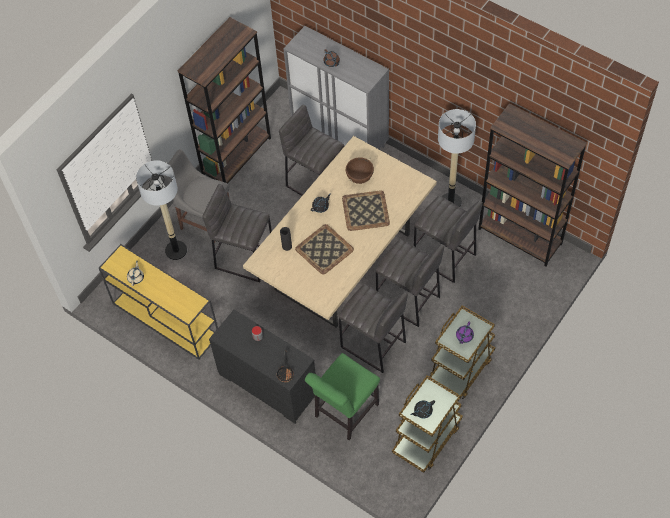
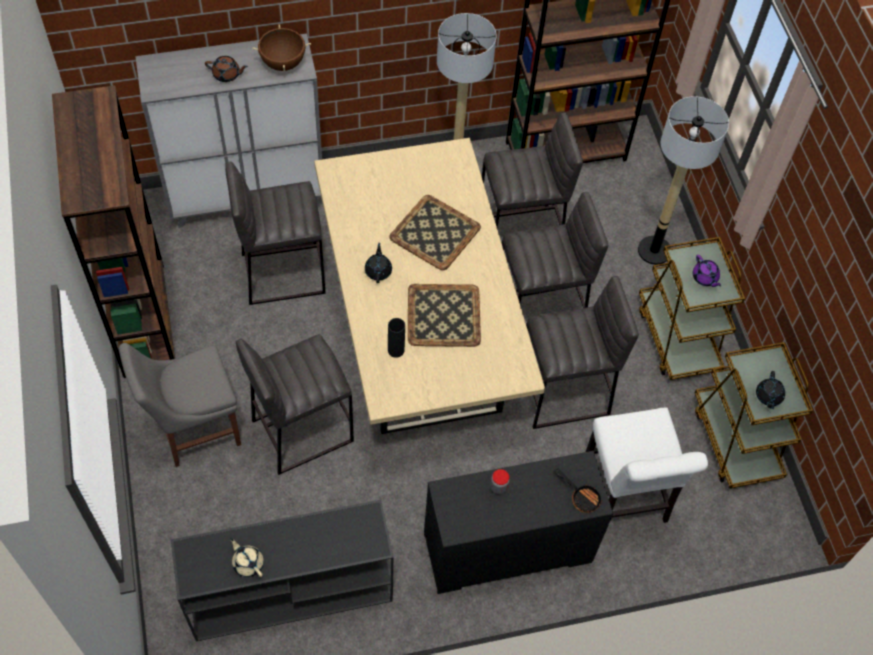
camera: 55 degrees left, 0 degrees up
yellow console table [99,244,218,360] -> black console table [171,500,393,641]
floor lamp [136,160,187,260] -> floor lamp moved to [638,96,729,265]
green chair [305,353,380,440] -> white chair [586,408,708,523]
brown cooking pot [346,157,374,184] -> brown cooking pot moved to [252,24,311,71]

